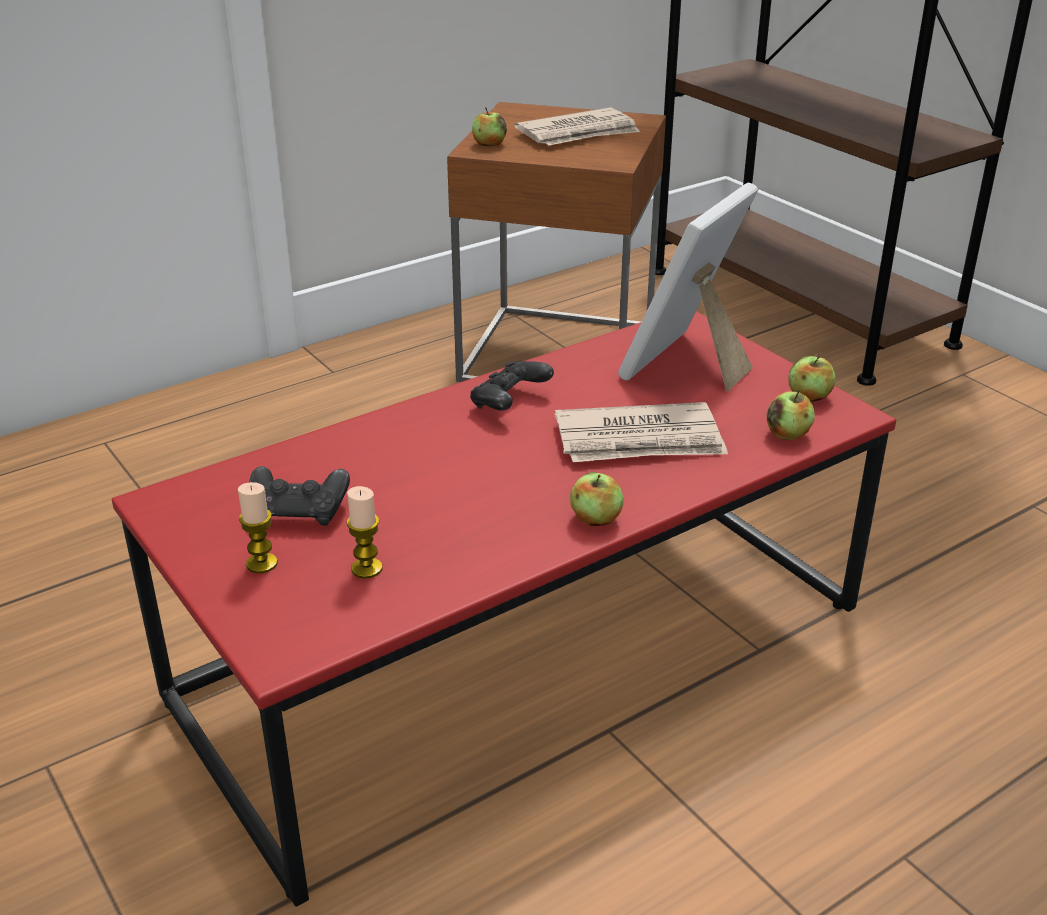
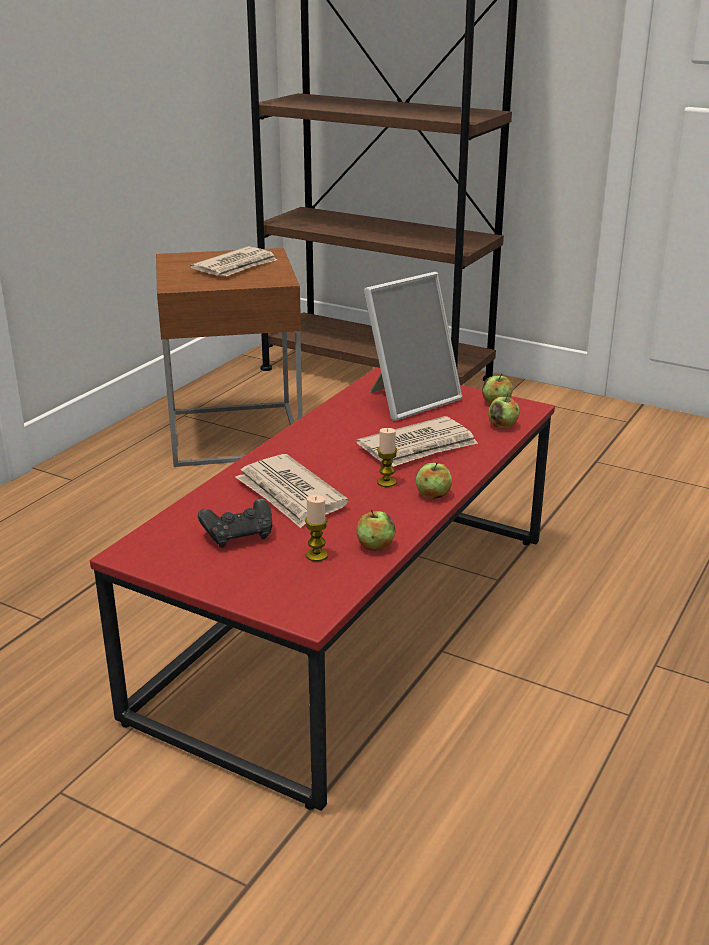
camera: 25 degrees left, 5 degrees down
candle [238,482,278,573] -> candle moved to [377,428,398,487]
black game controller [470,361,554,411] -> none
apple [472,108,507,147] -> apple moved to [356,510,395,551]
picture frame [618,183,758,392] -> picture frame turned 135 degrees counterclockwise [364,272,462,421]
none -> newspaper [236,454,349,528]

